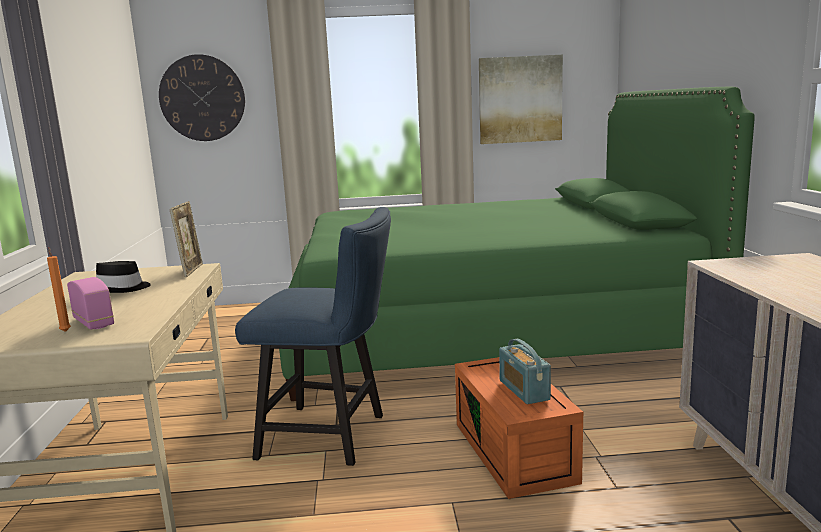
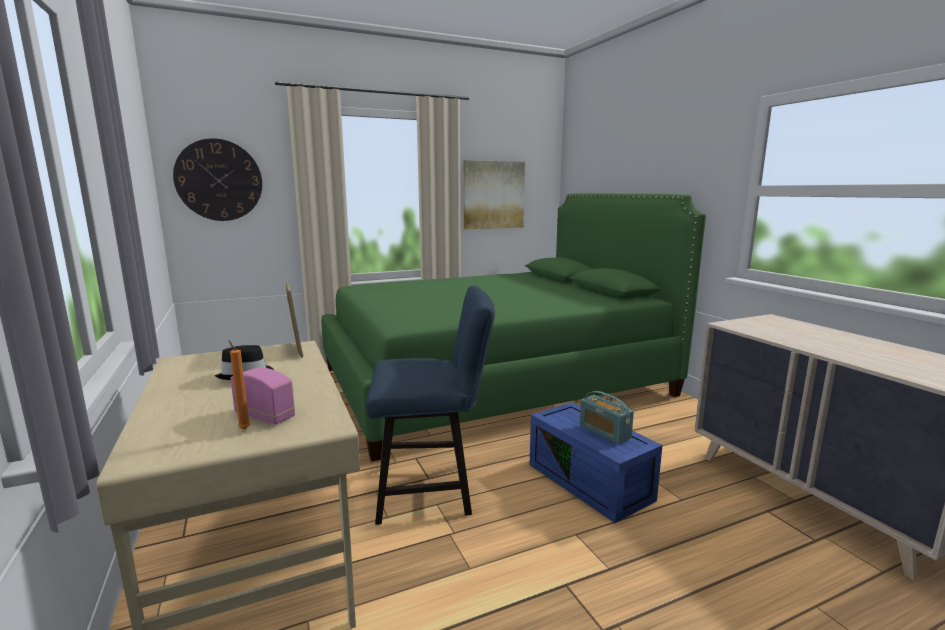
camera: 20 degrees left, 0 degrees up
orange storage box [455,357,583,499] -> blue storage box [529,402,663,523]

